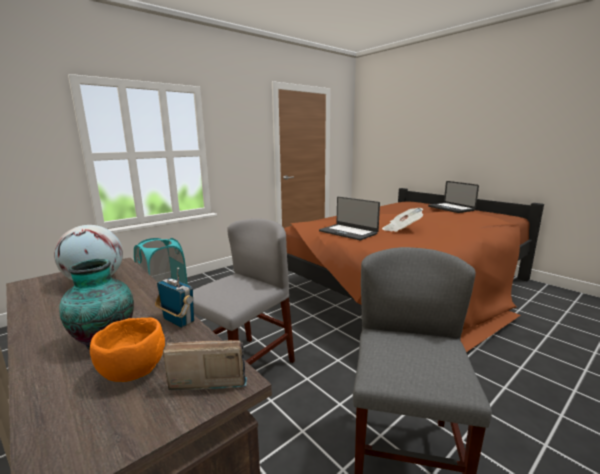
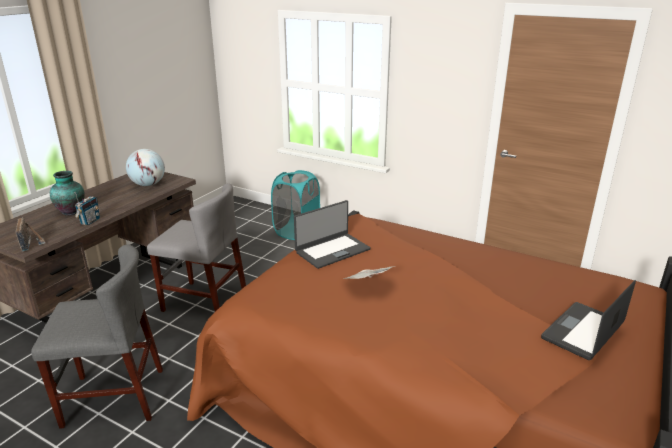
camera: 70 degrees right, 10 degrees up
orange bowl [90,317,165,382] -> none
laptop [319,197,380,240] -> laptop turned 150 degrees counterclockwise [294,200,371,269]

